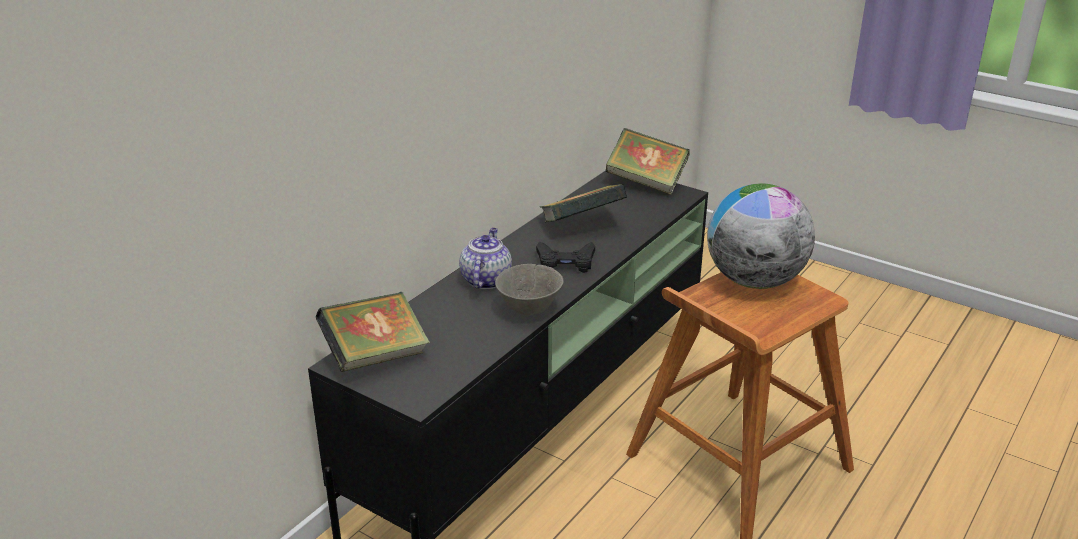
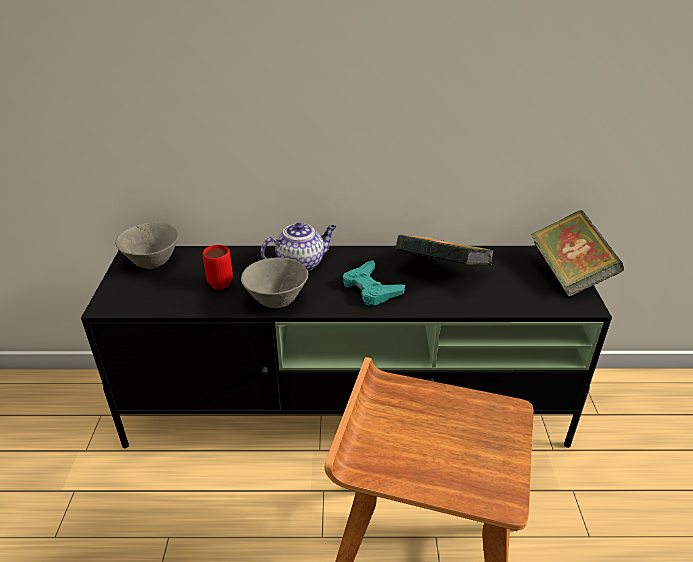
camera: 55 degrees right, 5 degrees up
book [316,292,430,372] -> grey bowl [115,222,179,269]
black game controller [536,241,595,273] -> turquoise game controller [343,260,405,306]
globe [707,183,815,289] -> none
none -> red mug [203,245,233,289]

